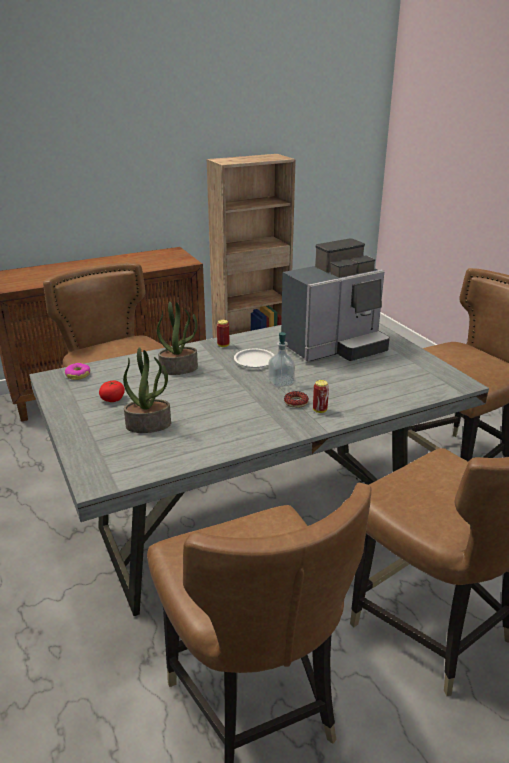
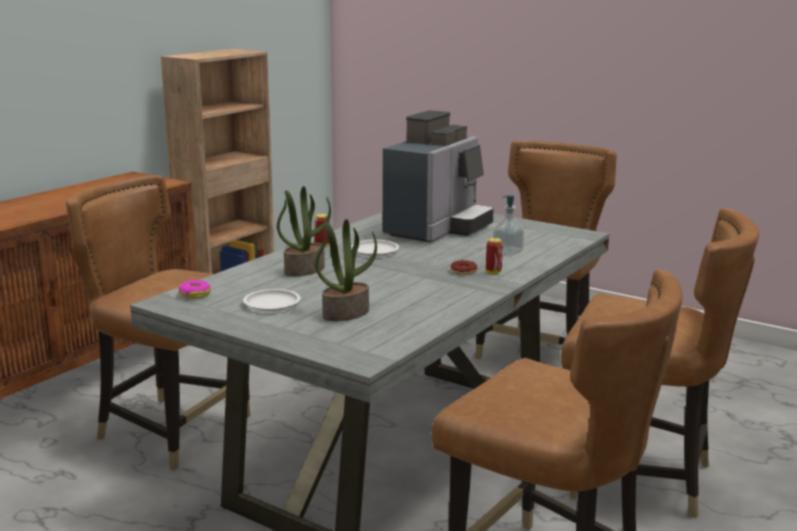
camera: 30 degrees left, 10 degrees down
tomato [99,381,125,402] -> white plate [243,289,301,311]
soap dispenser [268,332,295,388] -> soap dispenser moved to [493,195,524,256]

